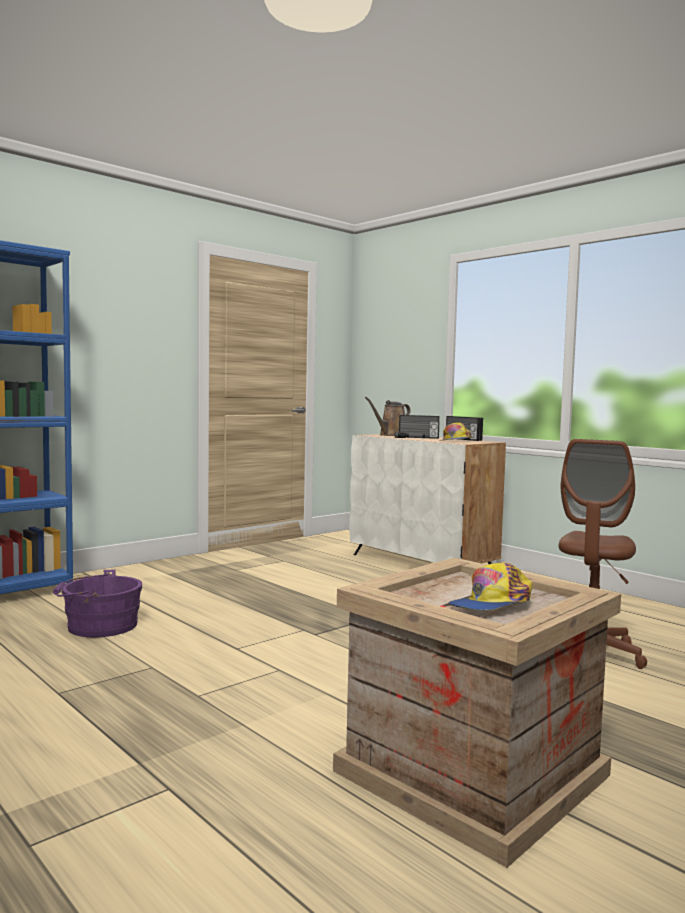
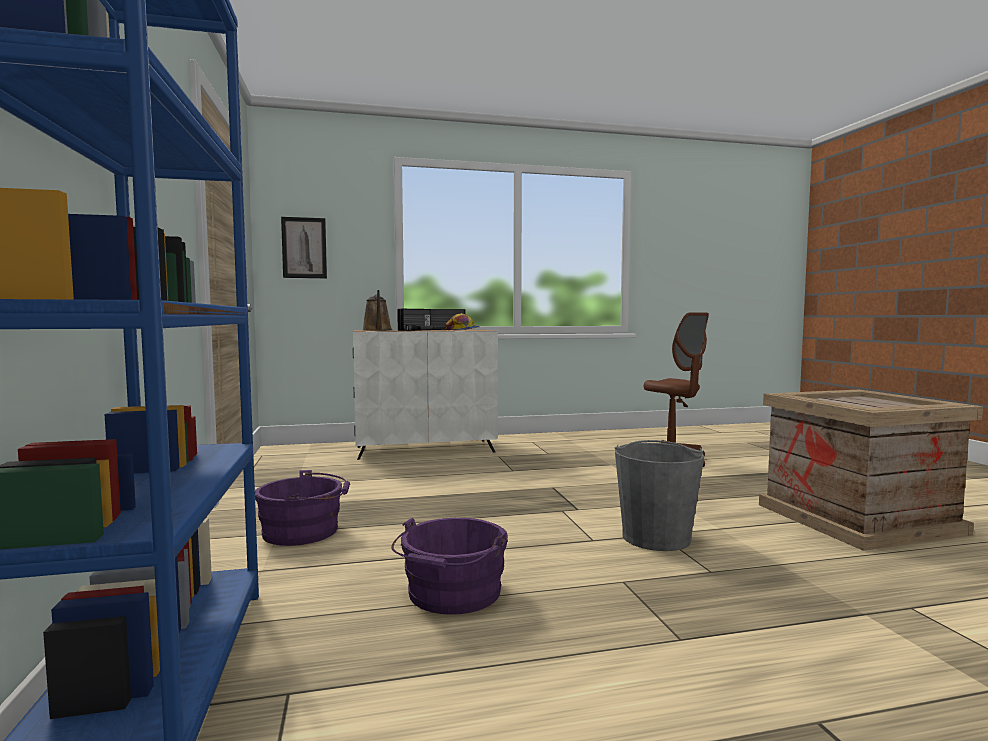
camera: 60 degrees left, 0 degrees up
cap [448,562,533,610] -> none
none -> purple bucket [255,470,350,546]
none -> picture [281,217,327,278]
none -> grey bucket [615,440,704,551]

